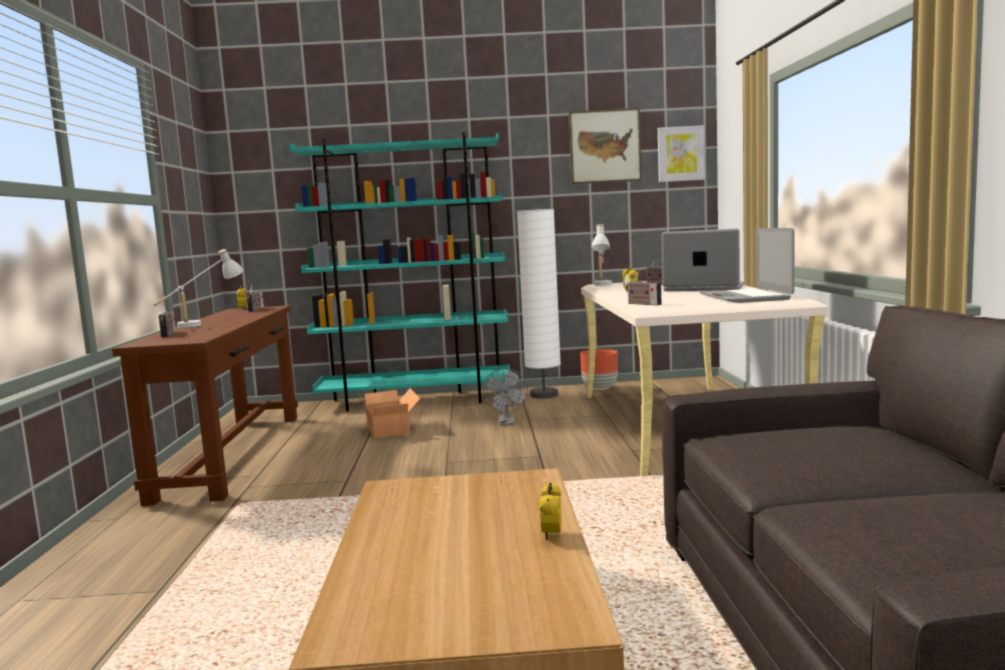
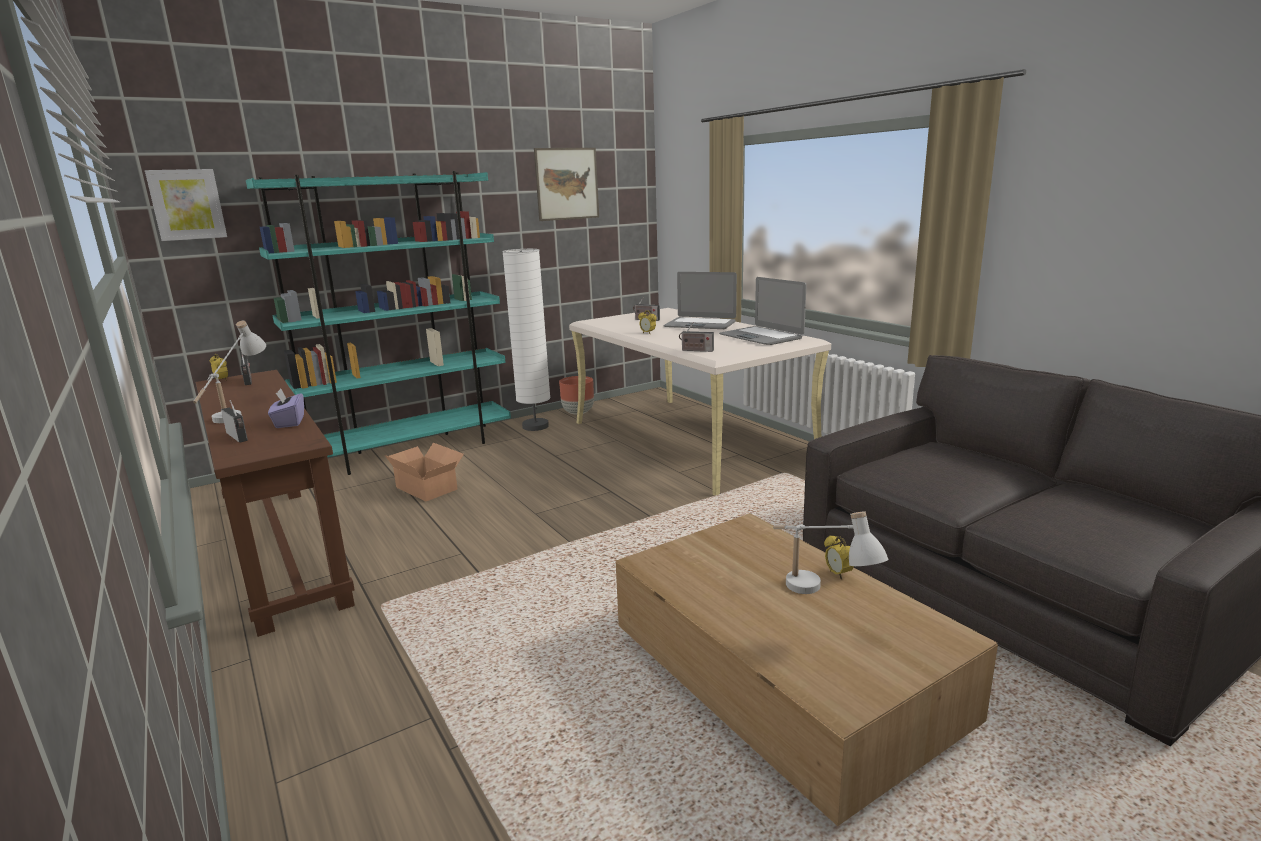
camera: 30 degrees left, 10 degrees up
grey fan [483,368,528,426] -> none
white table lamp [591,224,612,286] -> white table lamp moved to [773,511,888,594]
picture [658,125,705,182] -> picture moved to [145,169,227,241]
laptop [662,229,744,291] -> laptop turned 150 degrees counterclockwise [664,272,737,329]
none -> purple tissue box [268,388,304,428]

